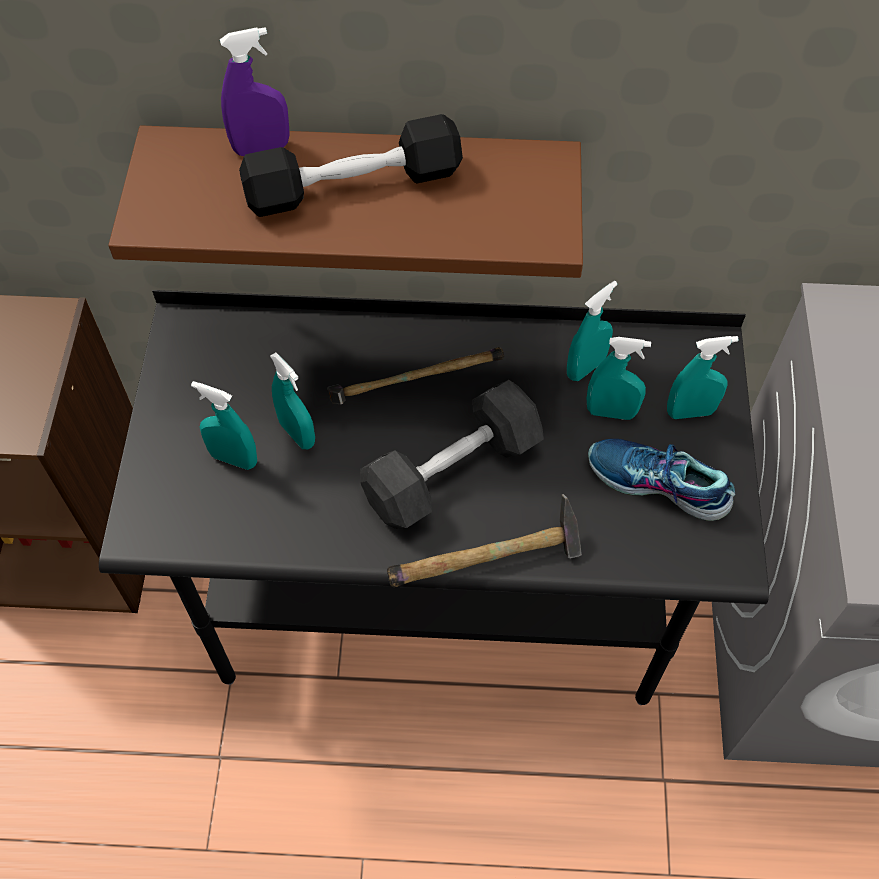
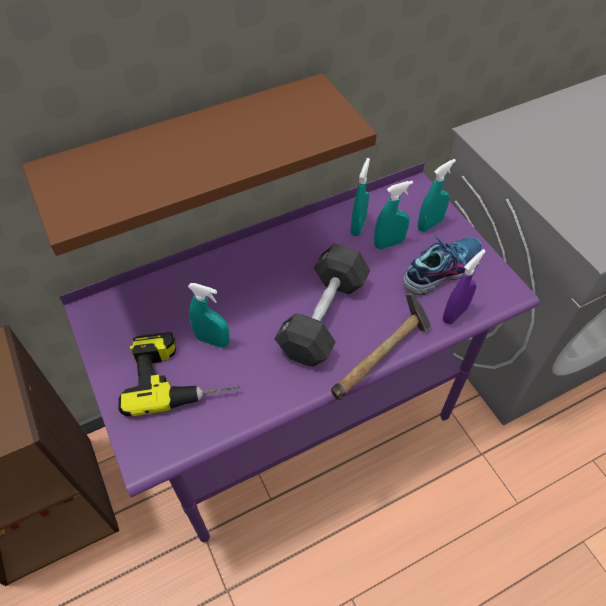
camera: 30 degrees left, 5 degrees down
black desk [99,290,769,705] -> purple desk [59,162,540,542]
turquoise spray bottle [191,381,257,470] -> power drill [118,332,240,417]
purple spray bottle [220,27,290,156] -> purple spray bottle moved to [443,249,486,324]
black dumbbell [239,114,463,217] -> none
hammer [327,347,504,404] -> none
shoe [588,439,736,521] -> shoe turned 150 degrees clockwise [403,232,481,295]

